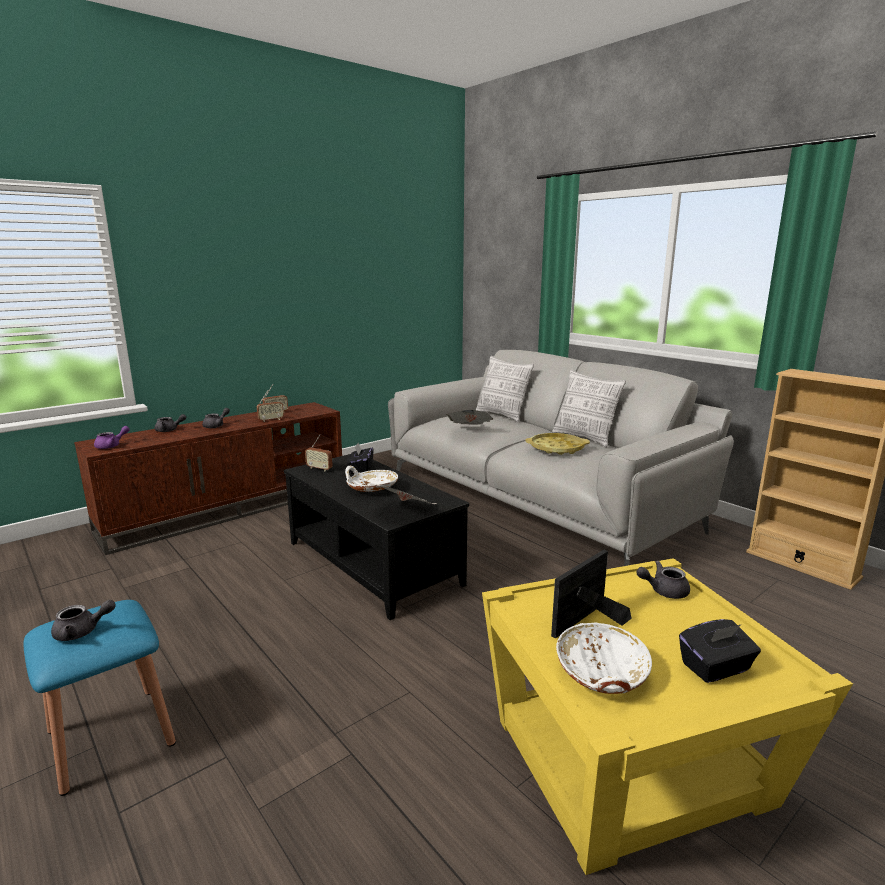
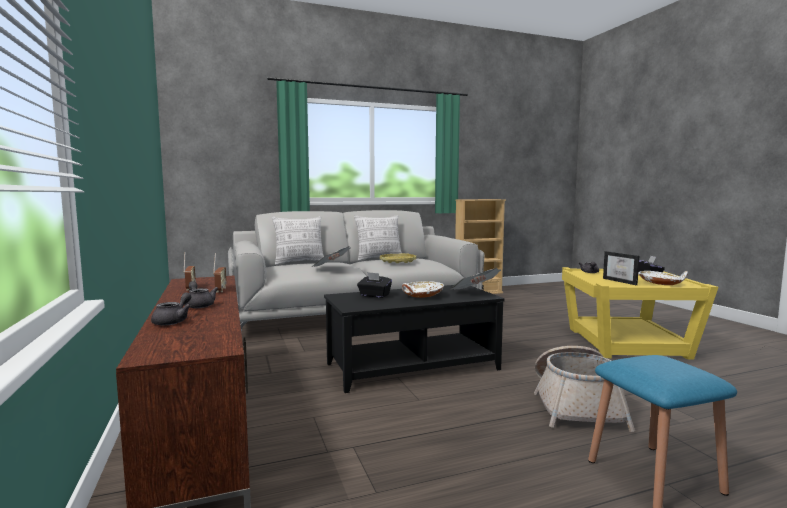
camera: 70 degrees left, 10 degrees down
grey teapot [51,600,116,641] -> none
purple teapot [94,426,130,449] -> none
radio [305,434,333,472] -> none
none -> basket [534,346,635,432]

